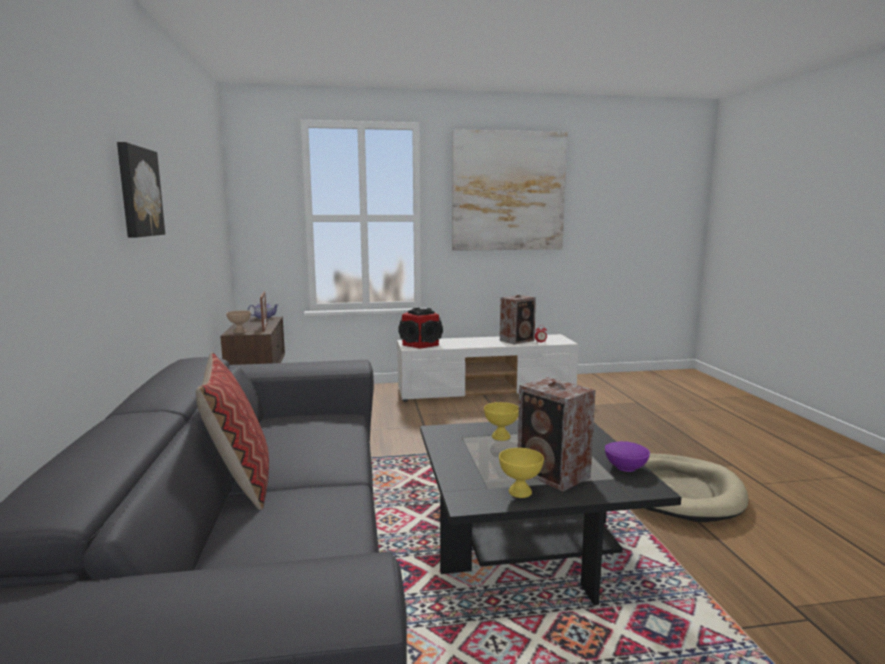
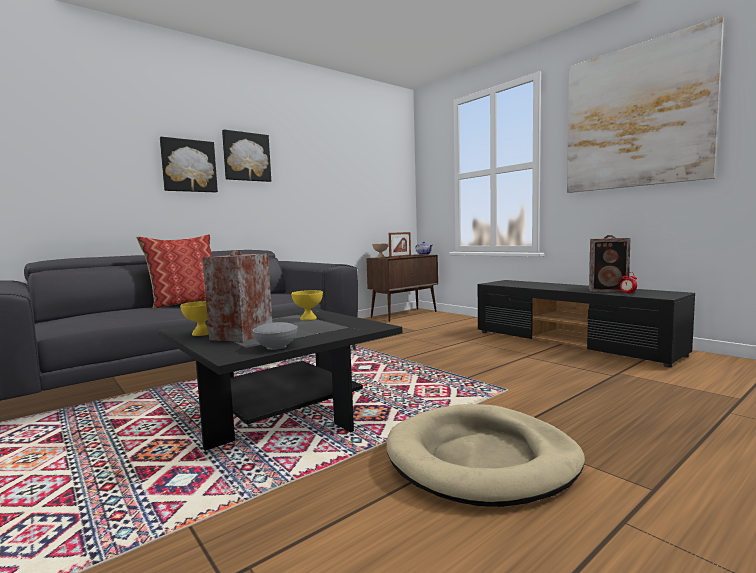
camera: 60 degrees right, 5 degrees down
white tv stand [397,334,579,402] -> black tv stand [478,280,695,367]
speaker [398,308,443,349] -> none
purple bowl [605,441,650,472] -> grey bowl [252,322,298,350]
none -> picture [160,137,218,193]

